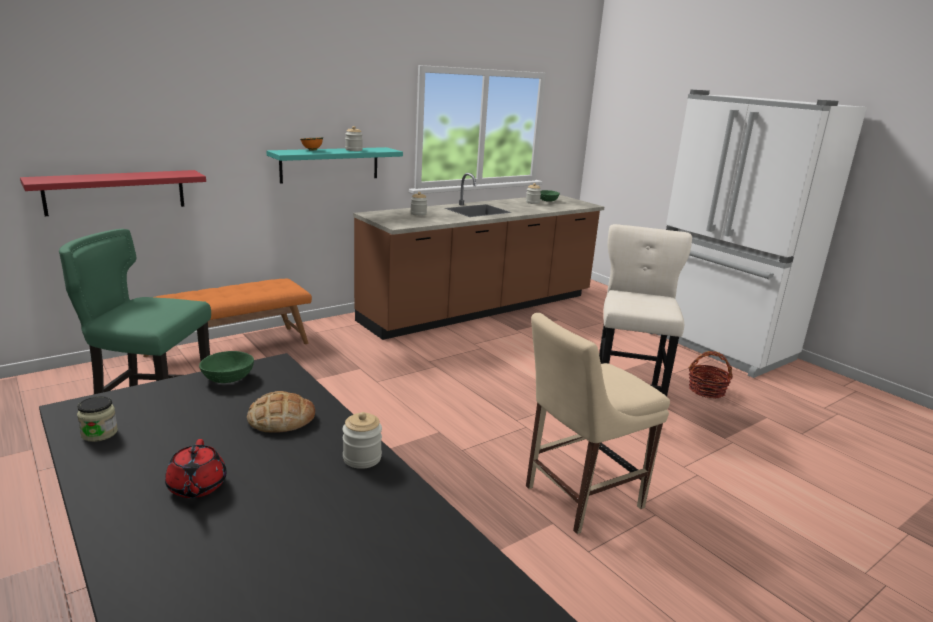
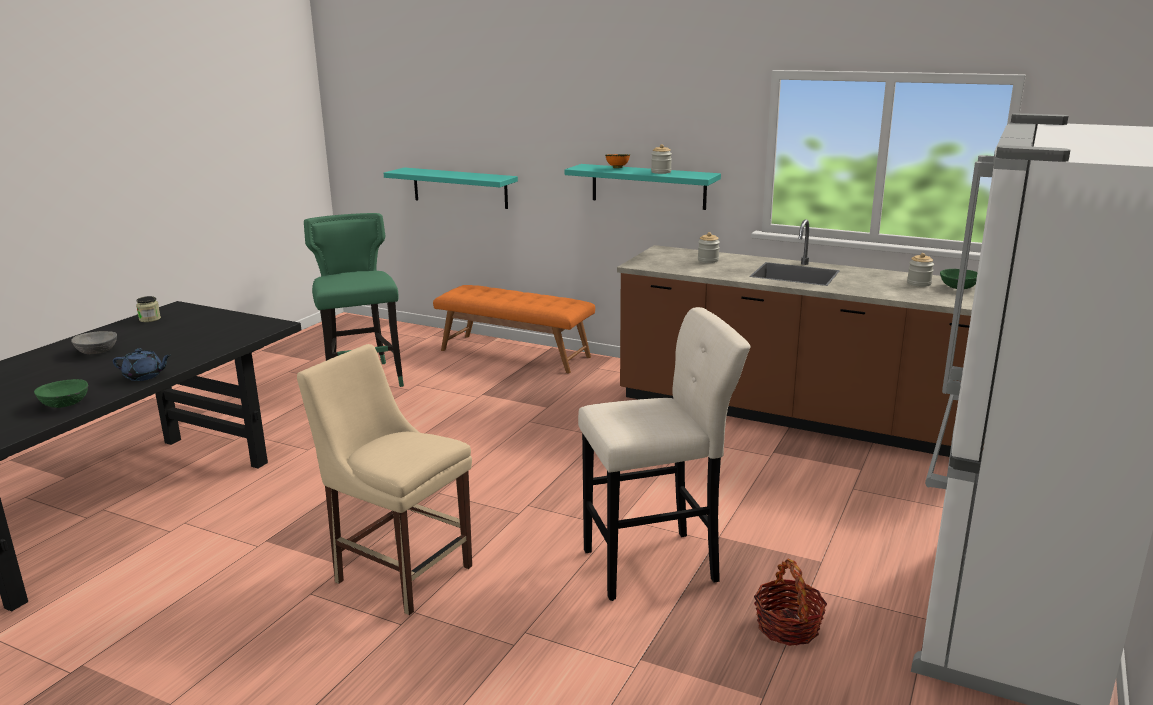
camera: 65 degrees right, 0 degrees up
red shelf [20,170,206,216] -> turquoise shelf [384,167,518,209]
red teapot [165,439,227,498] -> grey bowl [71,331,117,354]
green bowl [199,351,254,383] -> green bowl moved to [34,379,88,408]
bread [247,391,315,433] -> none
jar [343,412,382,469] -> blue teapot [113,348,171,381]

